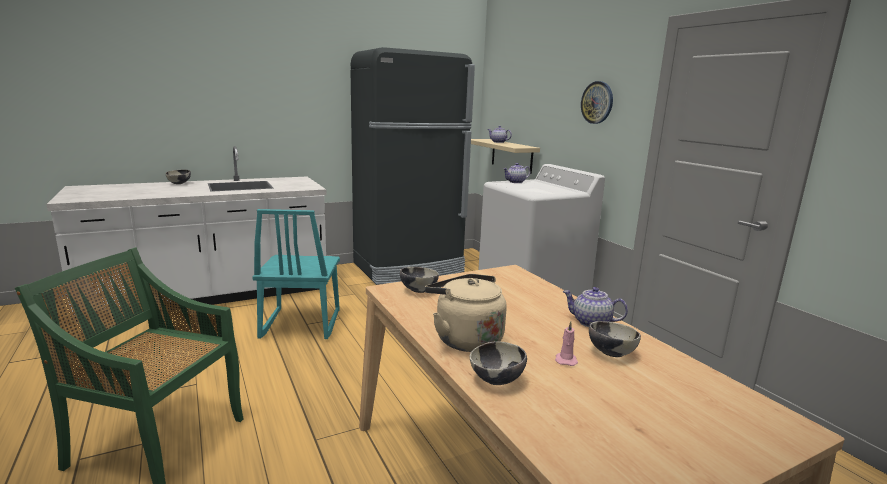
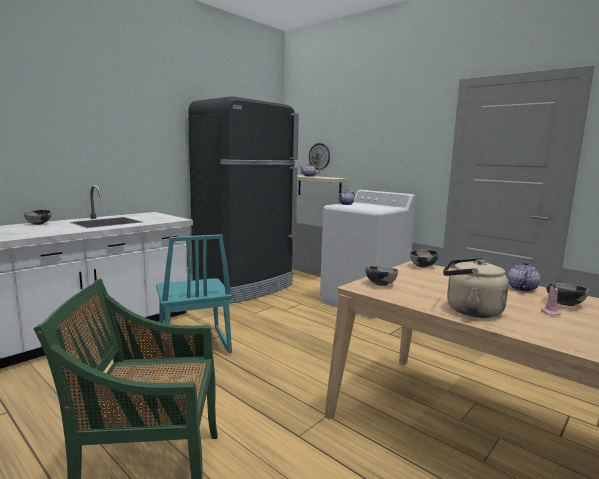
camera: 20 degrees left, 5 degrees down
bowl [470,342,527,385] -> bowl moved to [410,250,439,268]
teapot [563,287,628,327] -> teapot turned 105 degrees clockwise [507,262,540,292]
wall clock [581,81,613,124] -> wall clock moved to [309,143,330,170]

